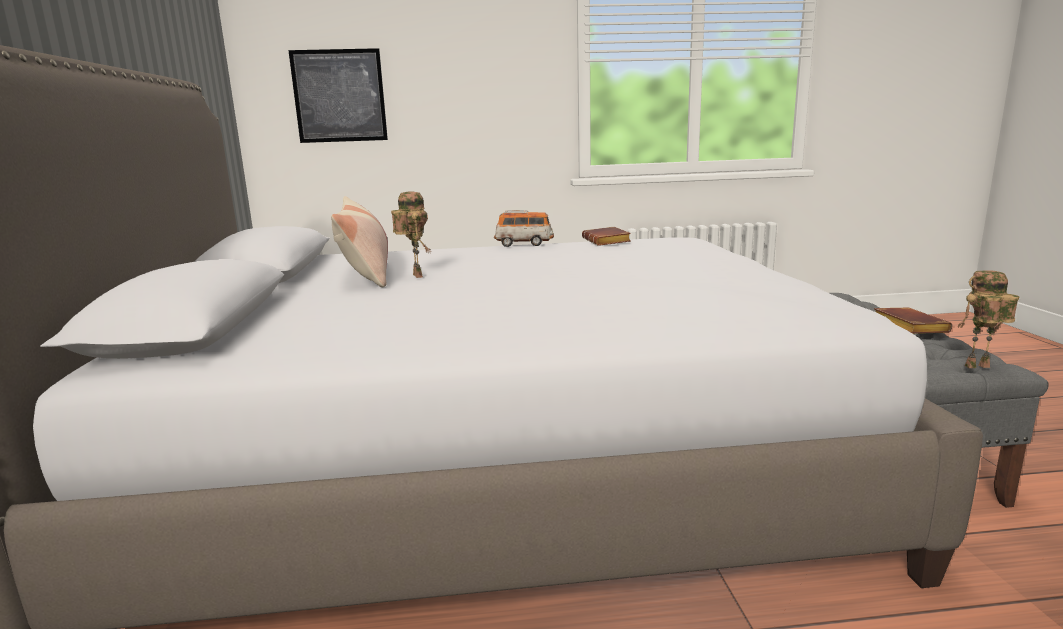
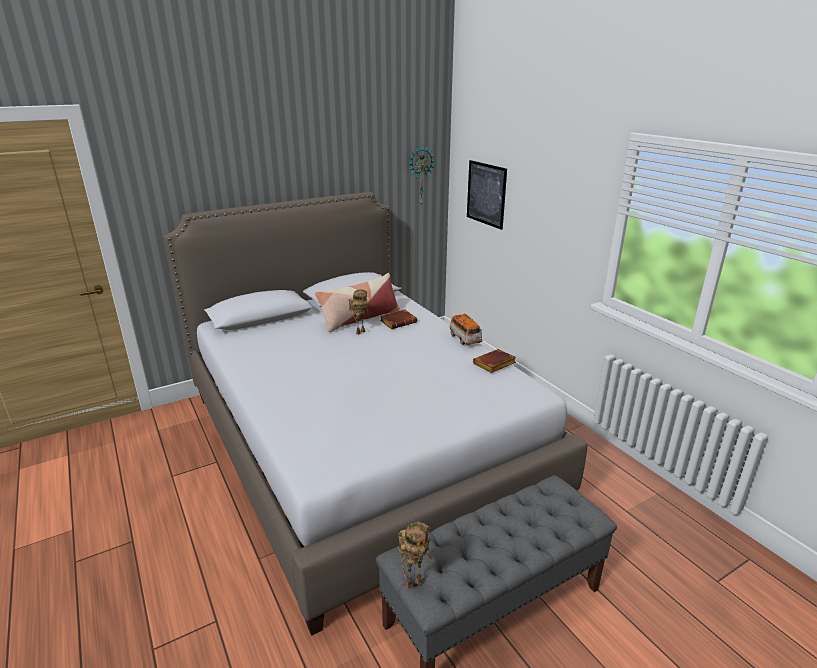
camera: 65 degrees right, 10 degrees up
brown book [874,308,952,334] -> brown book moved to [380,309,417,329]
toy robot [958,270,1019,368] -> toy robot turned 90 degrees clockwise [398,522,432,589]
none -> wall clock [408,145,435,206]

